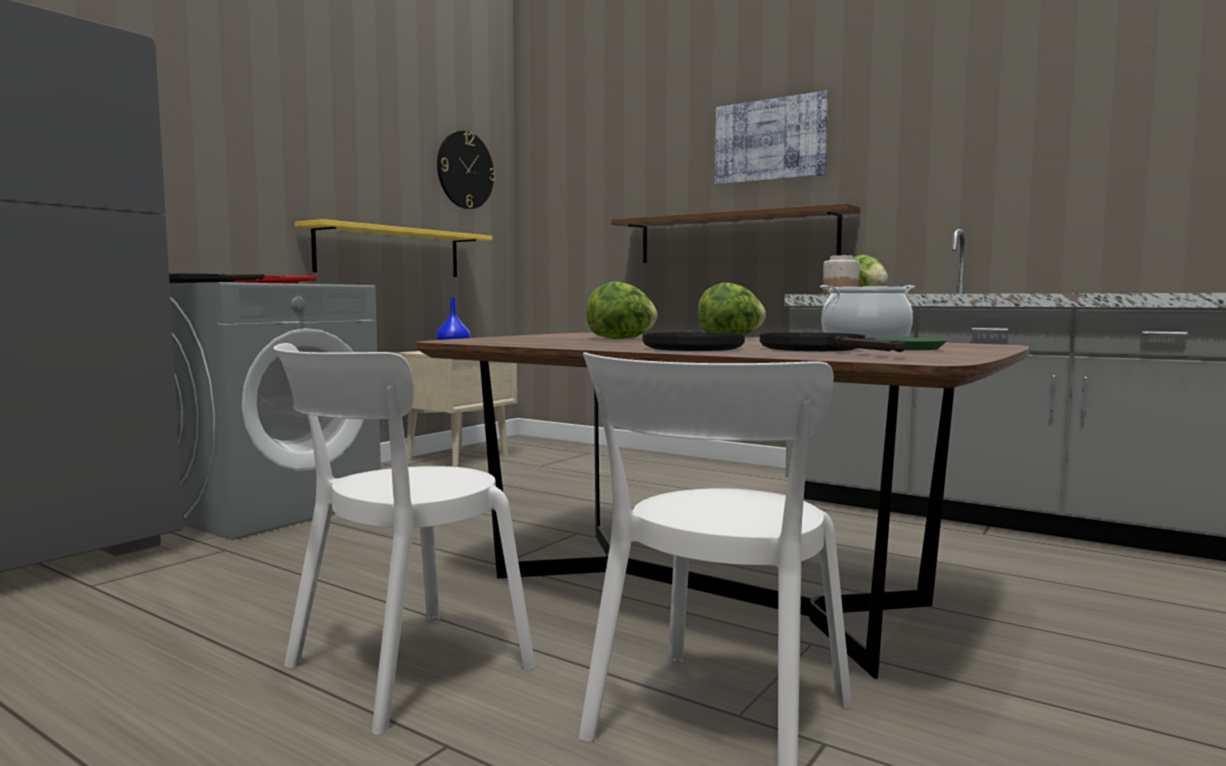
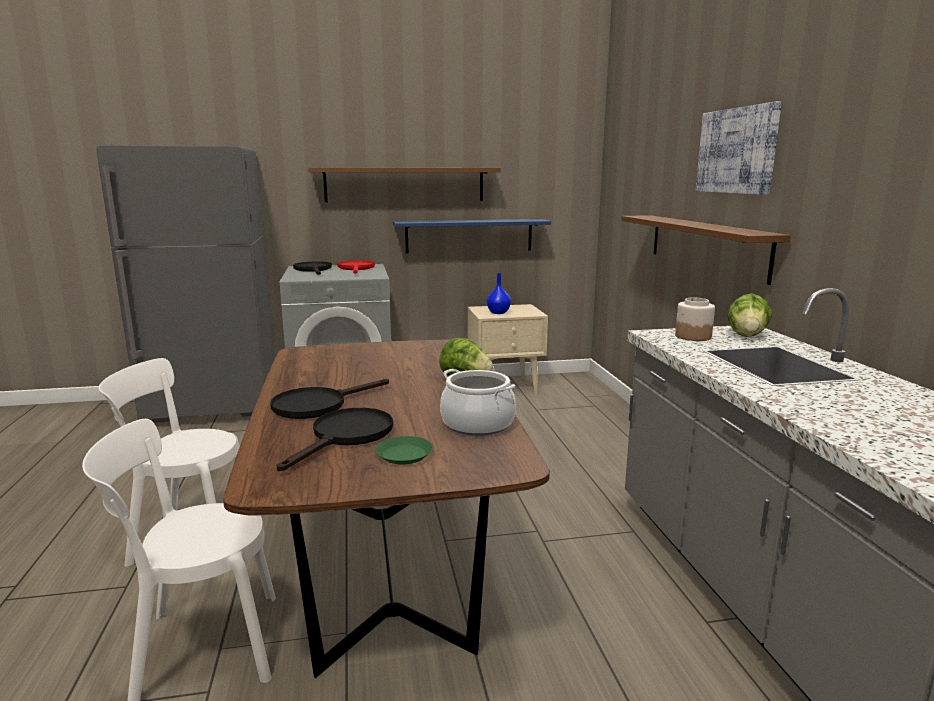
camera: 45 degrees right, 10 degrees up
yellow shelf [295,219,492,277] -> blue shelf [393,219,551,253]
wall clock [437,131,495,209] -> none
lettuce [586,282,658,339] -> none
none -> brown shelf [308,167,501,202]

